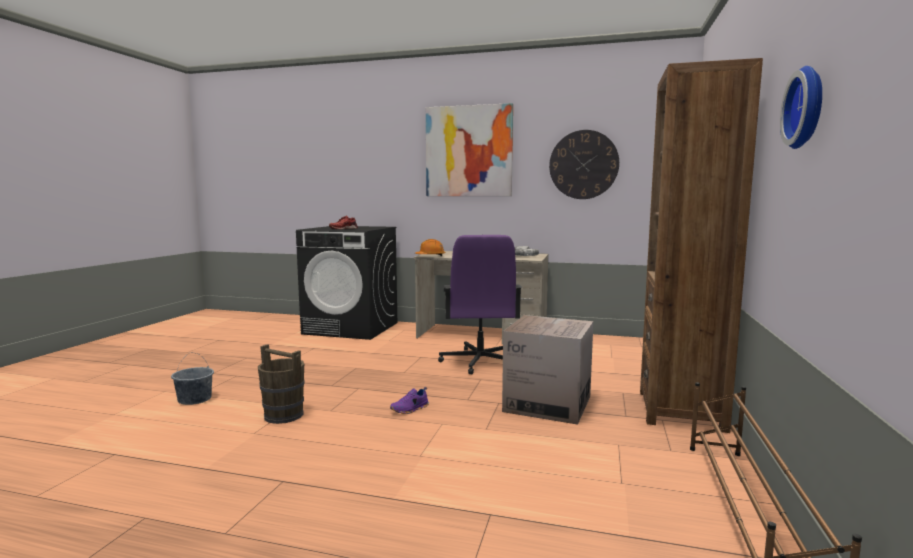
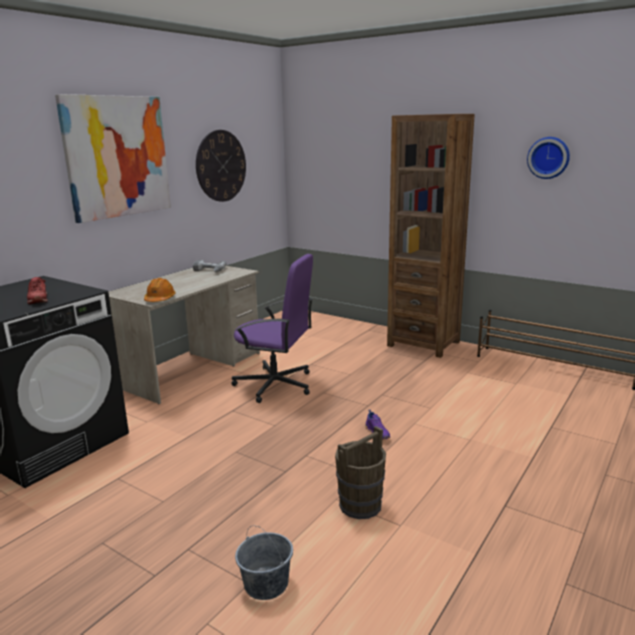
camera: 70 degrees left, 10 degrees up
cardboard box [502,315,593,425] -> none

